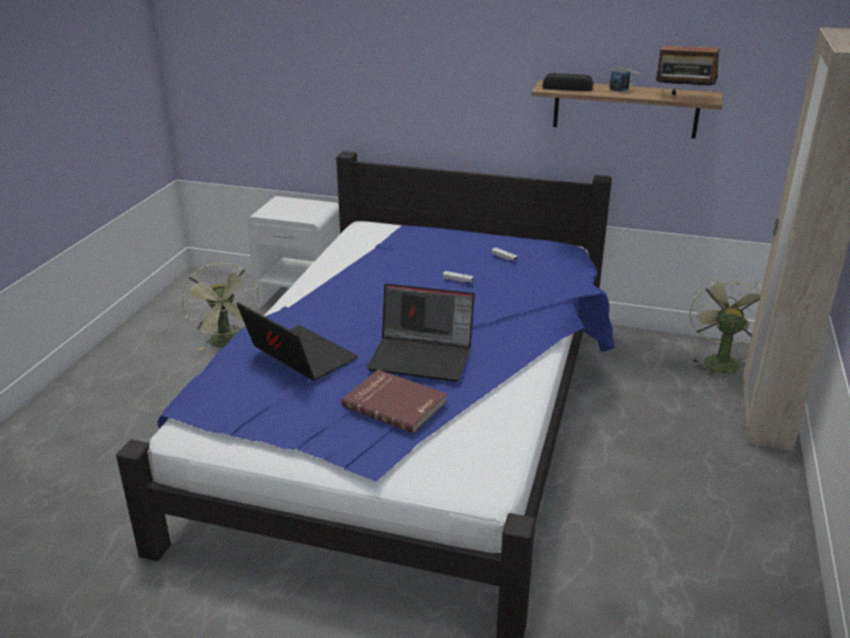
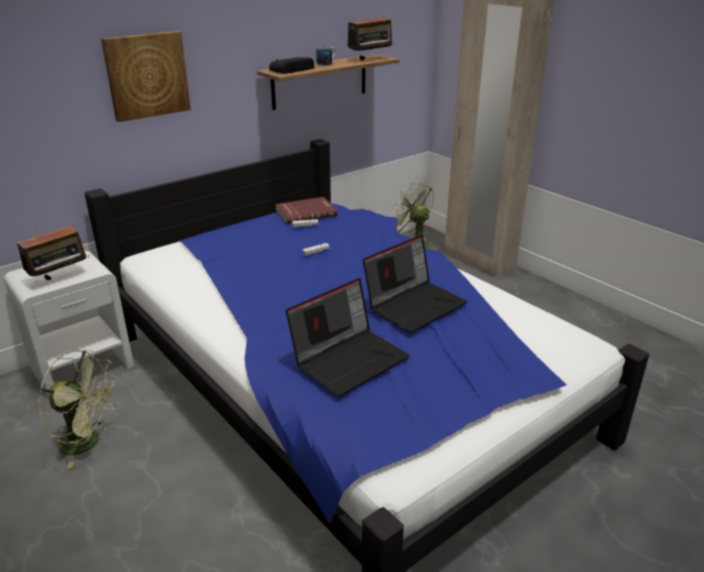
camera: 55 degrees left, 0 degrees up
laptop [237,302,358,381] -> laptop turned 150 degrees clockwise [286,278,410,397]
red book [341,370,447,434] -> red book moved to [275,197,338,224]
none -> radio [11,225,89,280]
none -> picture [101,31,191,122]

